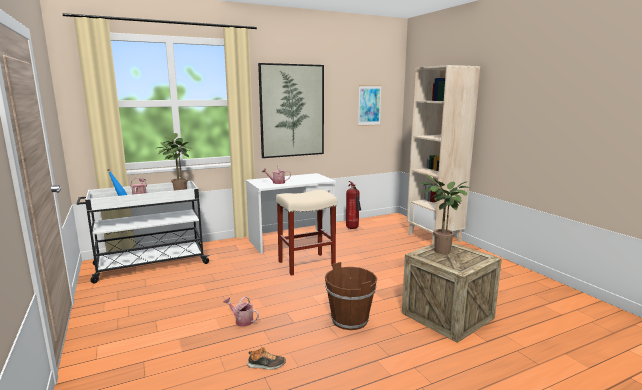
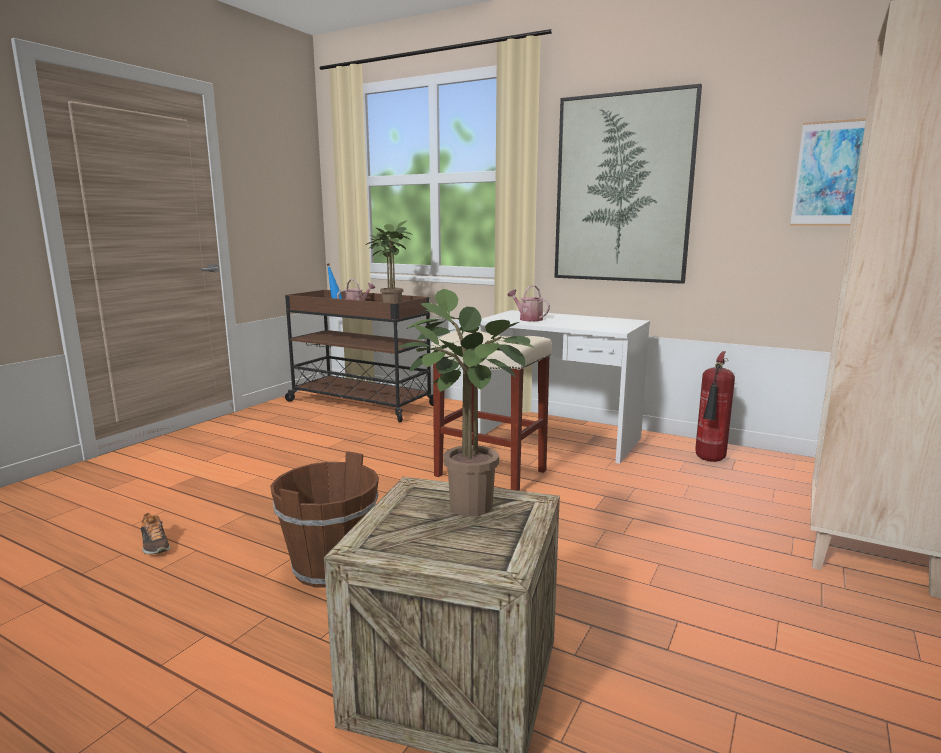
camera: 55 degrees right, 0 degrees up
white cart [77,181,210,283] -> brown cart [285,290,433,422]
watering can [224,297,259,327] -> none

